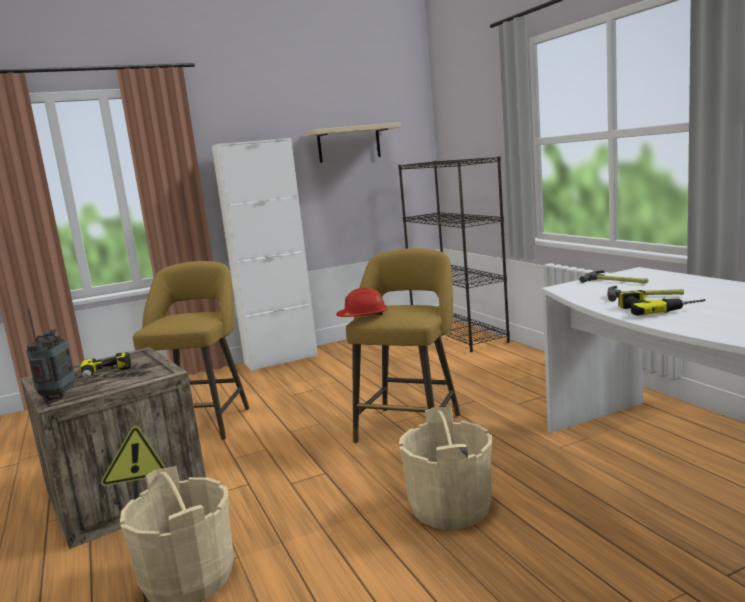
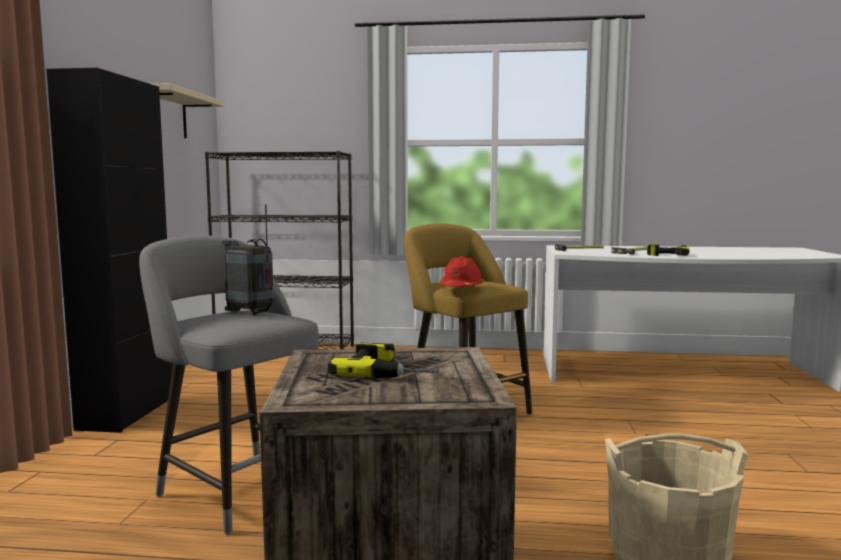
camera: 60 degrees left, 5 degrees down
radio [26,308,75,400] -> radio moved to [222,204,274,315]
yellow stool [133,261,249,441] -> grey stool [139,235,319,535]
white cabinet [212,138,318,371] -> black cabinet [46,68,173,433]
beige bucket [399,407,492,529] -> none

